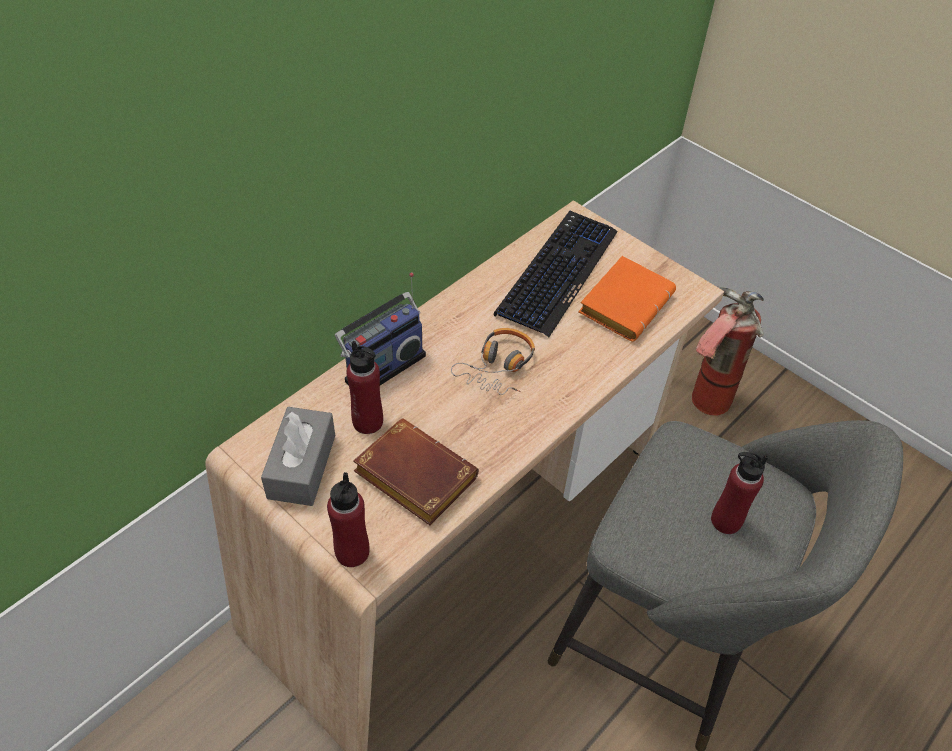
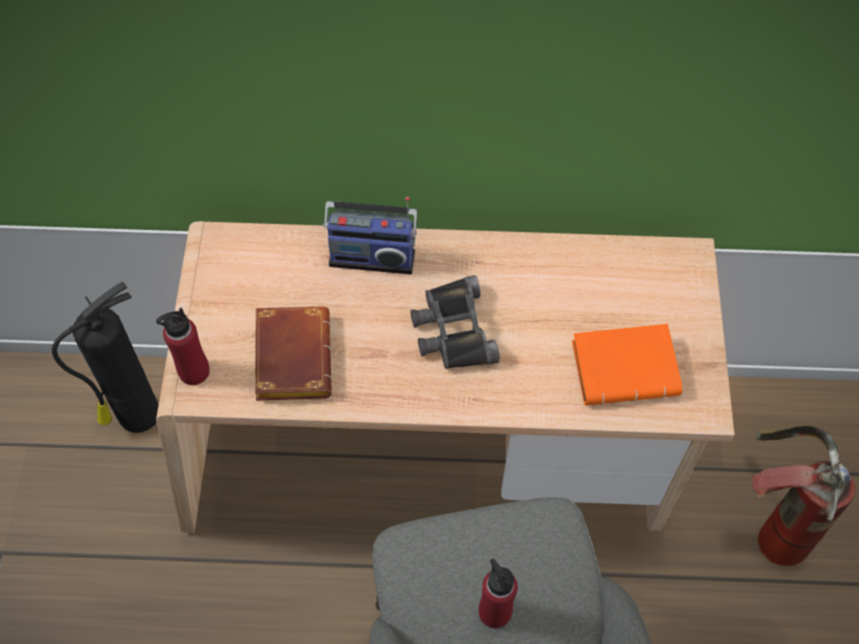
camera: 50 degrees right, 10 degrees up
grey tissue box [261,407,335,506] -> none
red bottle [347,341,383,434] -> none
headphones [451,328,535,395] -> black binoculars [411,275,500,369]
keyboard [493,211,618,337] -> none
none -> fire extinguisher [52,282,159,433]

